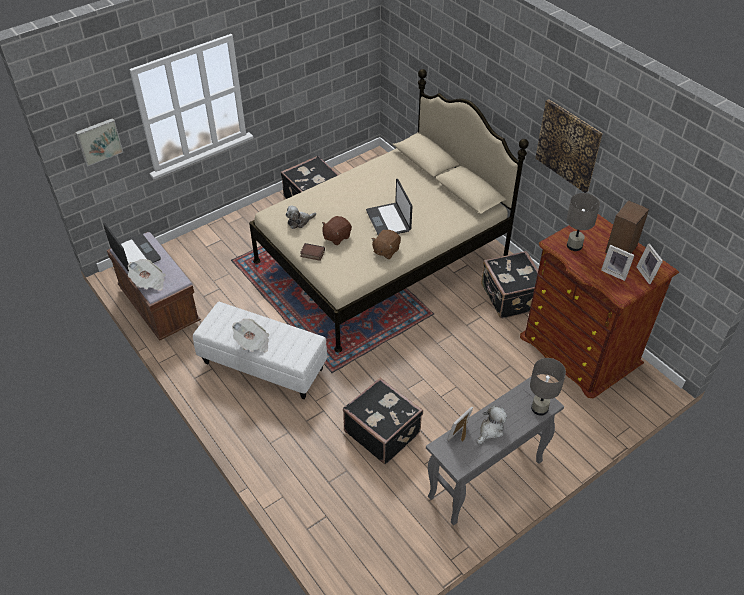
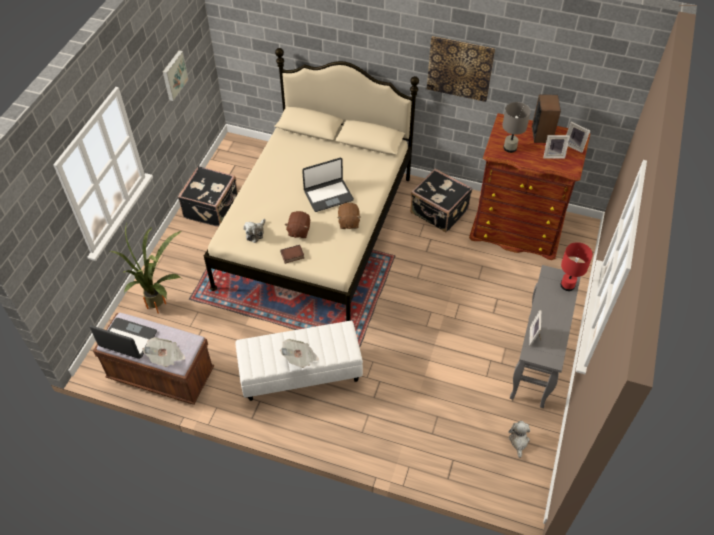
camera: 35 degrees left, 5 degrees up
picture [75,118,123,167] -> picture moved to [163,50,189,101]
black suitcase [343,377,423,464] -> none
laptop [366,179,412,235] -> laptop turned 60 degrees counterclockwise [302,158,354,212]
plush toy [477,406,507,444] -> plush toy moved to [508,421,530,458]
grey table lamp [530,358,566,416] -> red table lamp [561,242,593,291]
none -> potted plant [110,226,181,314]

